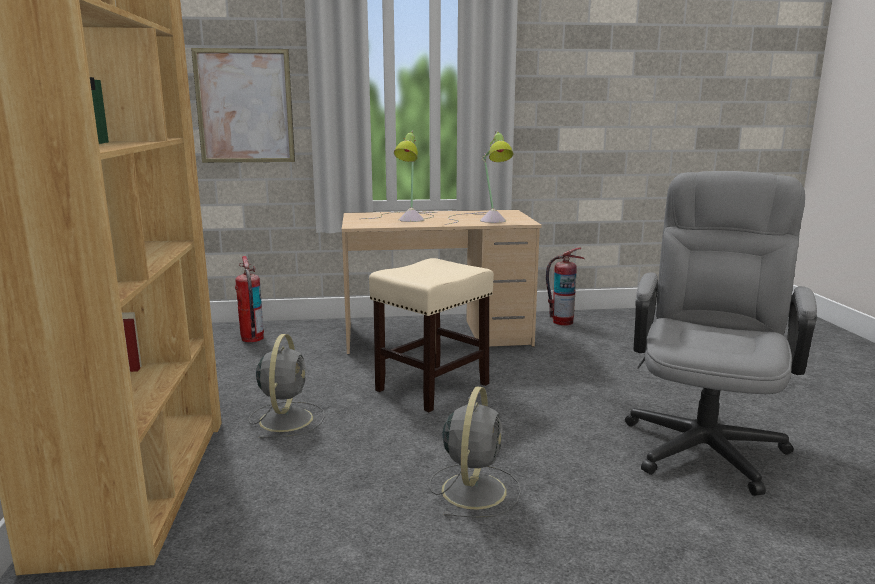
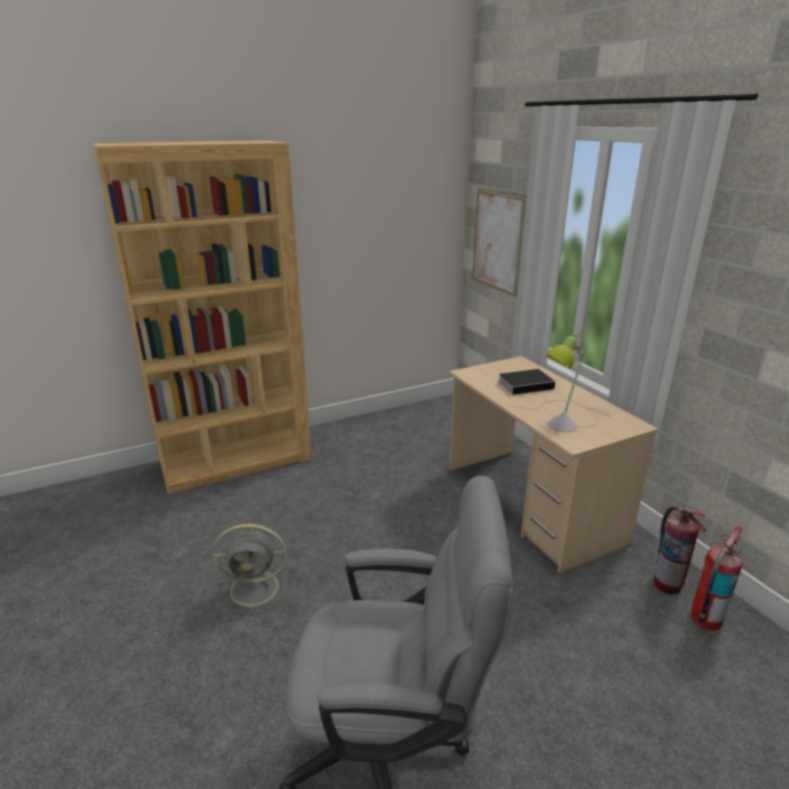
camera: 70 degrees right, 10 degrees up
fire extinguisher [235,256,264,342] -> fire extinguisher moved to [691,526,743,630]
grey fan [249,334,325,439] -> none
table lamp [362,131,437,222] -> book [498,369,557,395]
beige stool [369,258,494,412] -> none

